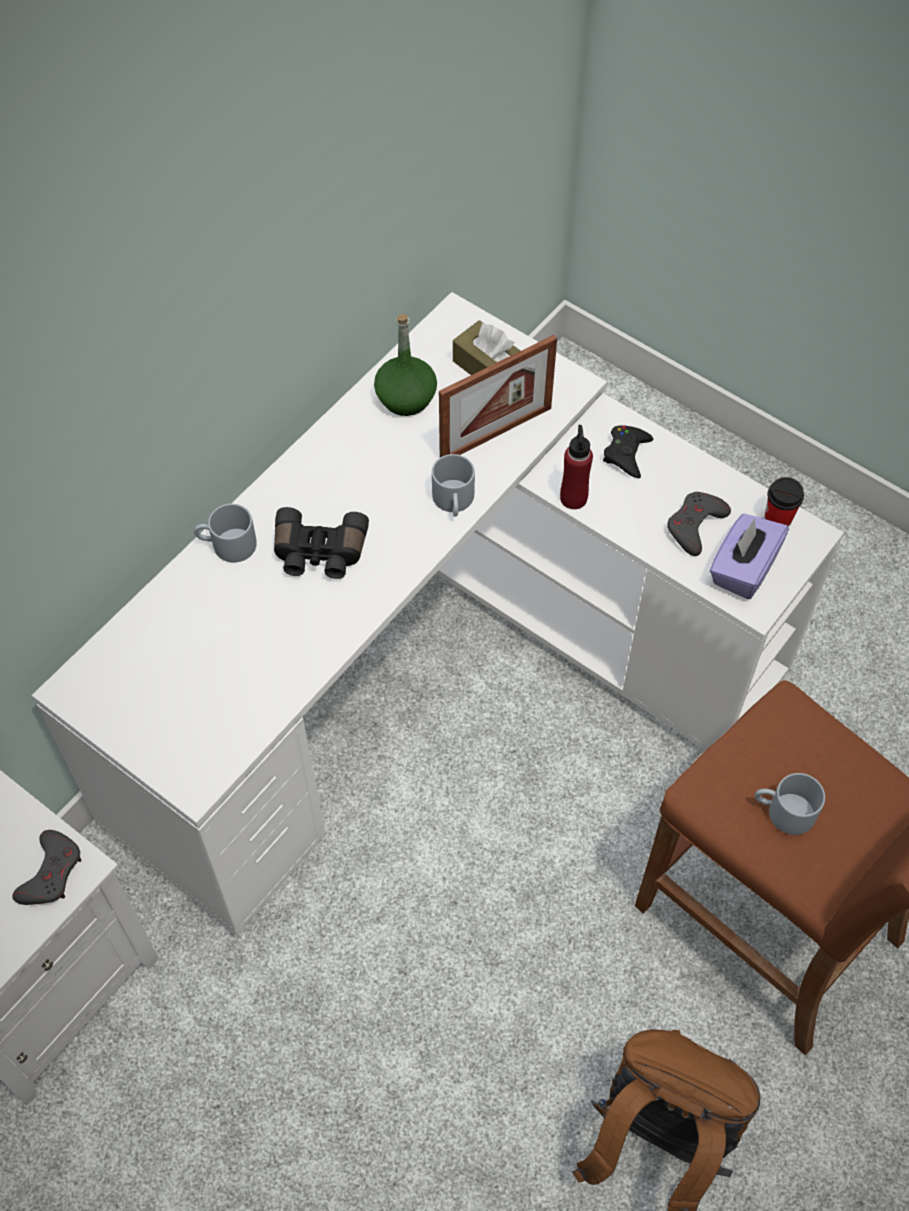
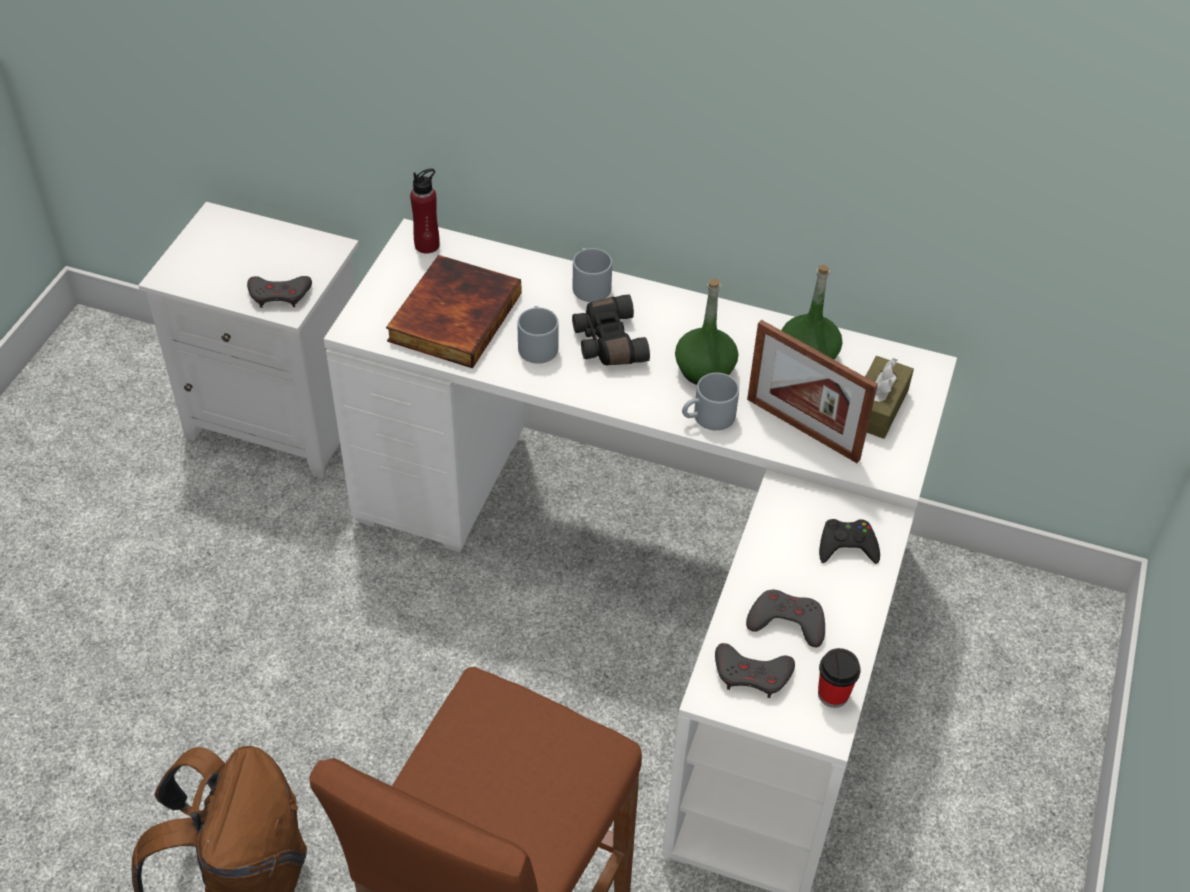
camera: 70 degrees right, 10 degrees down
red bottle [560,425,593,509] -> red bottle moved to [410,168,440,254]
purple tissue box [710,514,789,599] -> grey game controller [715,643,795,698]
grey mug [755,773,825,835] -> grey mug moved to [518,306,559,364]
none -> book [386,255,521,368]
none -> green bottle [675,278,738,385]

